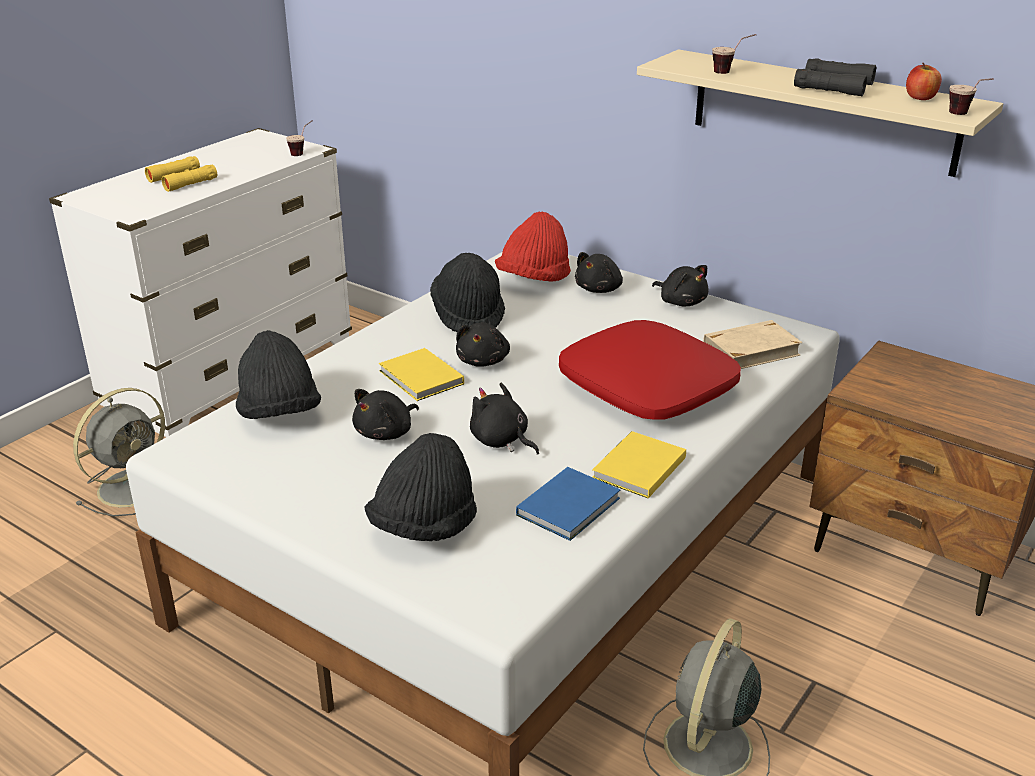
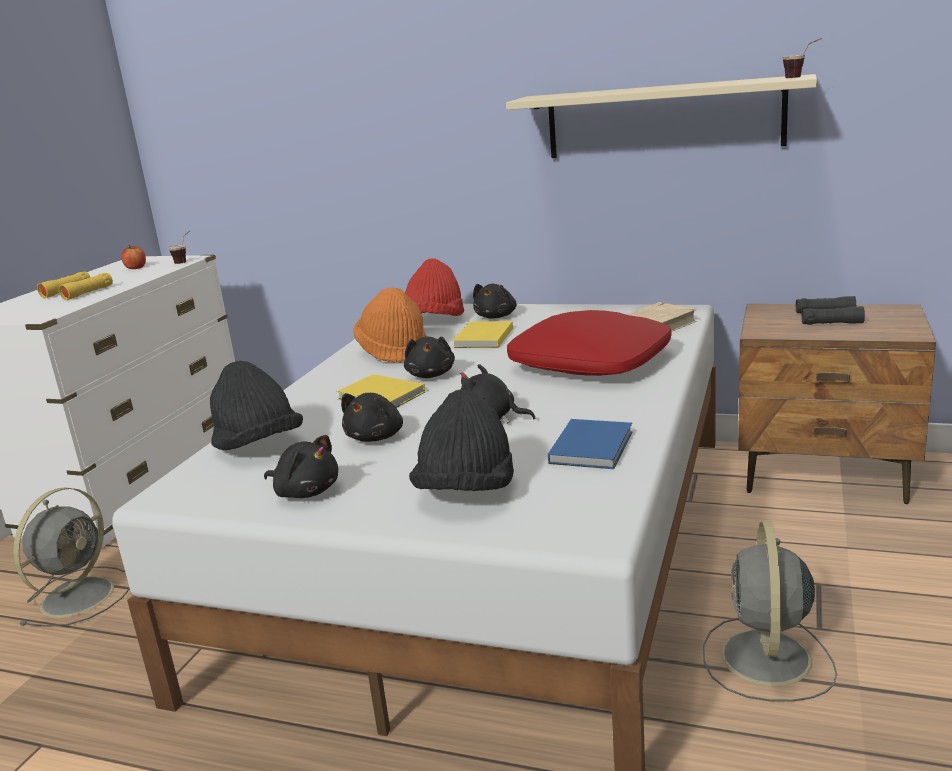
camera: 15 degrees left, 10 degrees down
black hat [430,253,505,333] -> orange hat [353,288,426,363]
yellow book [592,431,686,498] -> yellow book moved to [452,321,513,348]
black plush toy [652,265,709,306] -> black plush toy moved to [264,435,338,498]
cup [712,34,756,74] -> none
black binoculars [794,58,876,96] -> black binoculars moved to [796,296,865,325]
apple [906,63,942,100] -> apple moved to [121,245,146,269]

